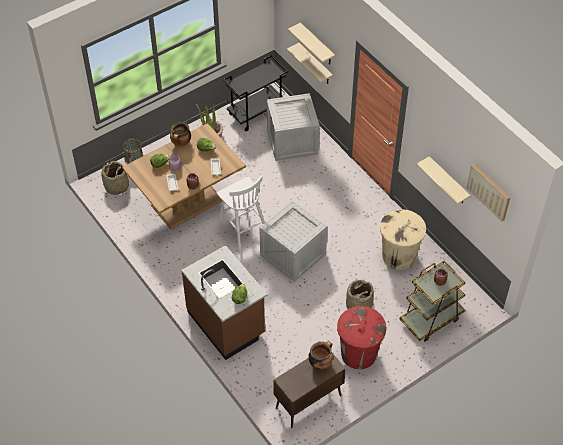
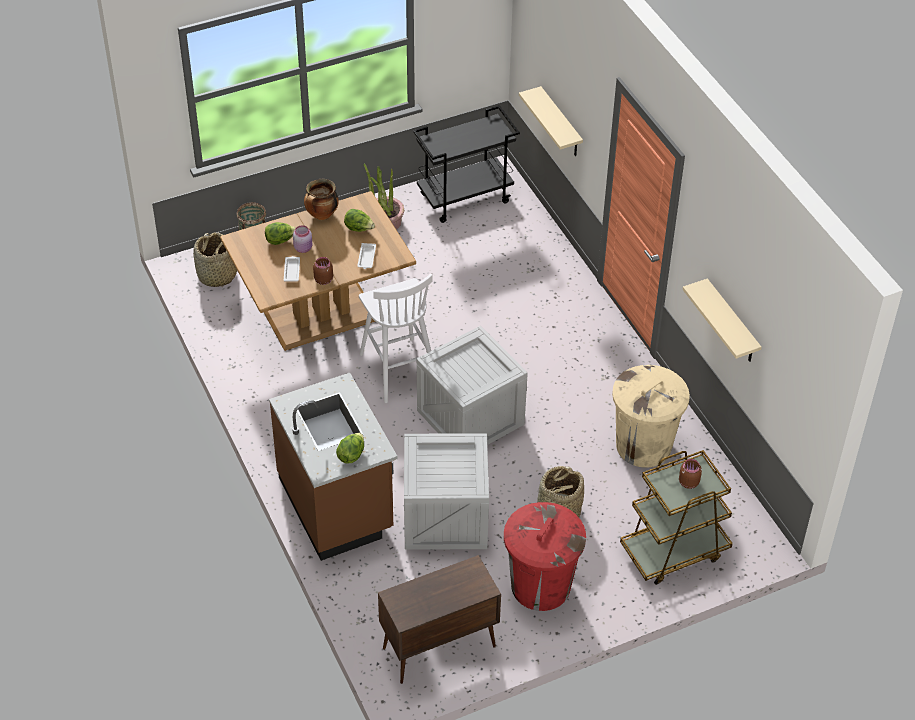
camera: 10 degrees right, 5 degrees down
crate [267,93,319,161] -> crate moved to [404,433,489,550]
beige shelf [288,23,335,64] -> none
cooking pot [308,341,333,370] -> none
picture [467,164,510,221] -> none

